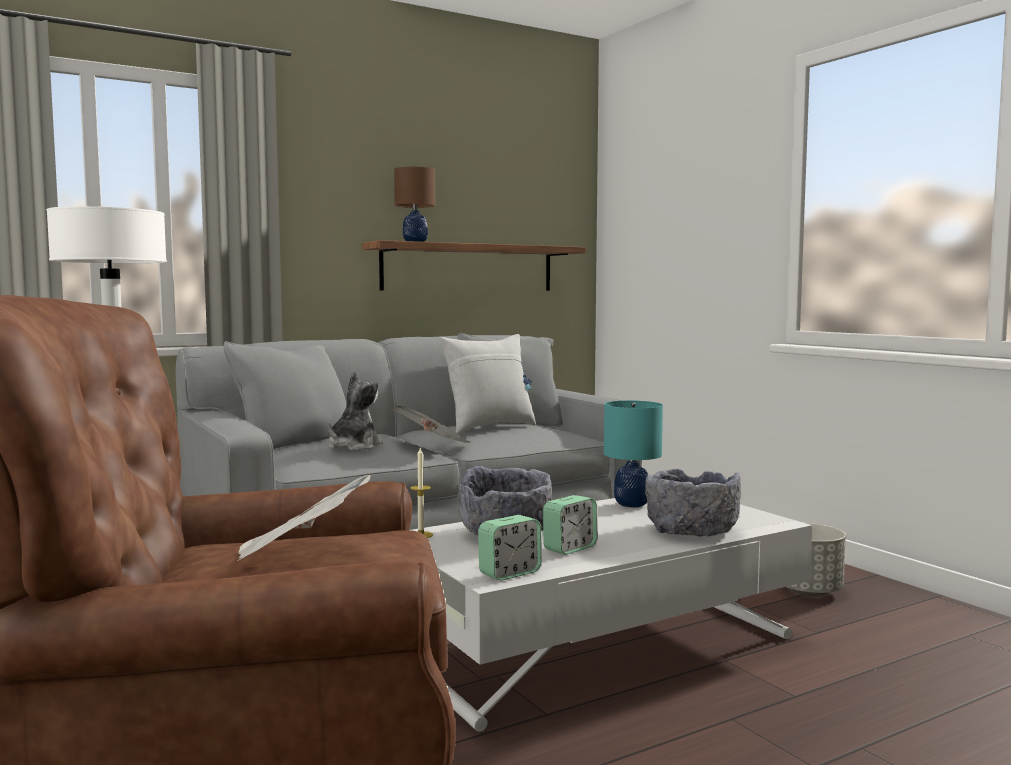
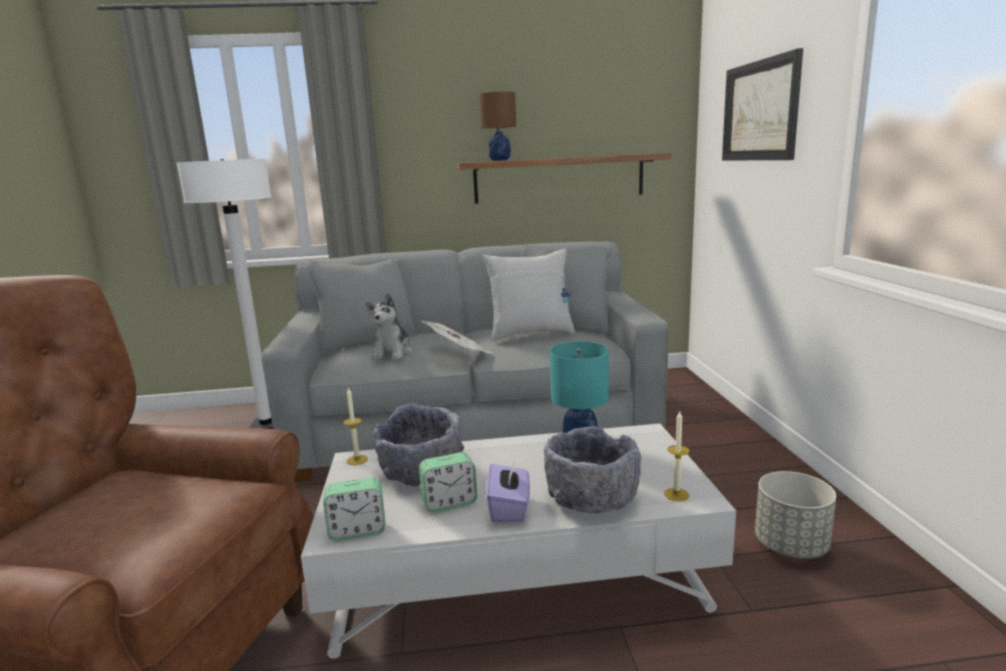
camera: 25 degrees right, 10 degrees up
newspaper [236,475,371,562] -> none
plush toy [329,372,383,451] -> plush toy turned 135 degrees clockwise [365,293,412,359]
none -> purple tissue box [486,460,530,523]
none -> candle [664,411,689,501]
none -> picture [722,48,803,161]

